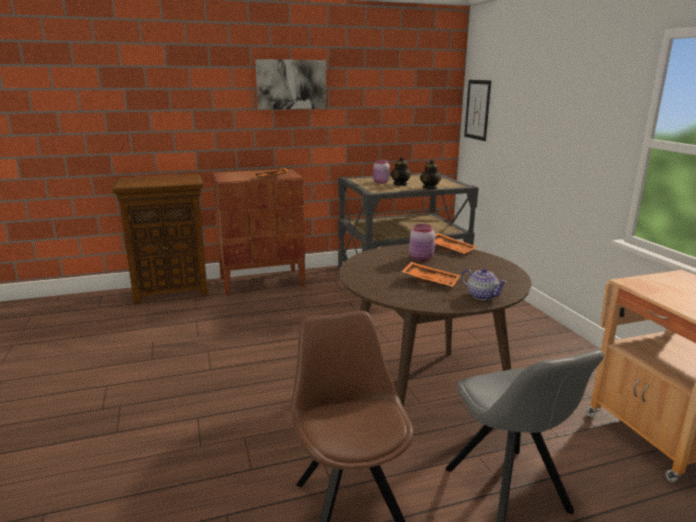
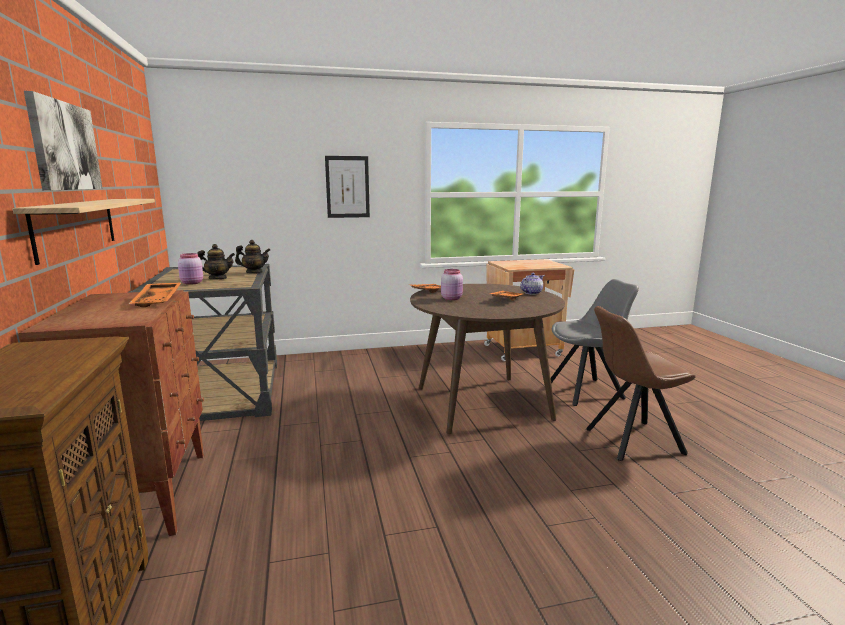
camera: 85 degrees left, 5 degrees down
picture [464,80,491,141] -> picture moved to [325,156,370,218]
none -> shelf [12,199,155,265]

